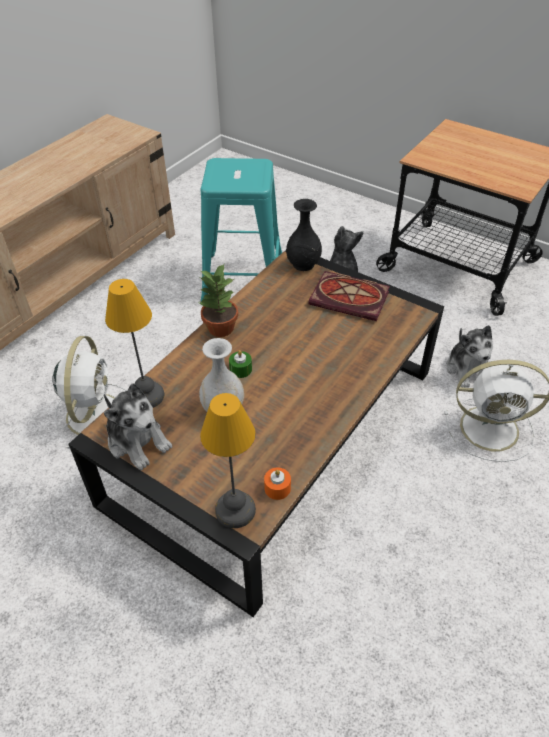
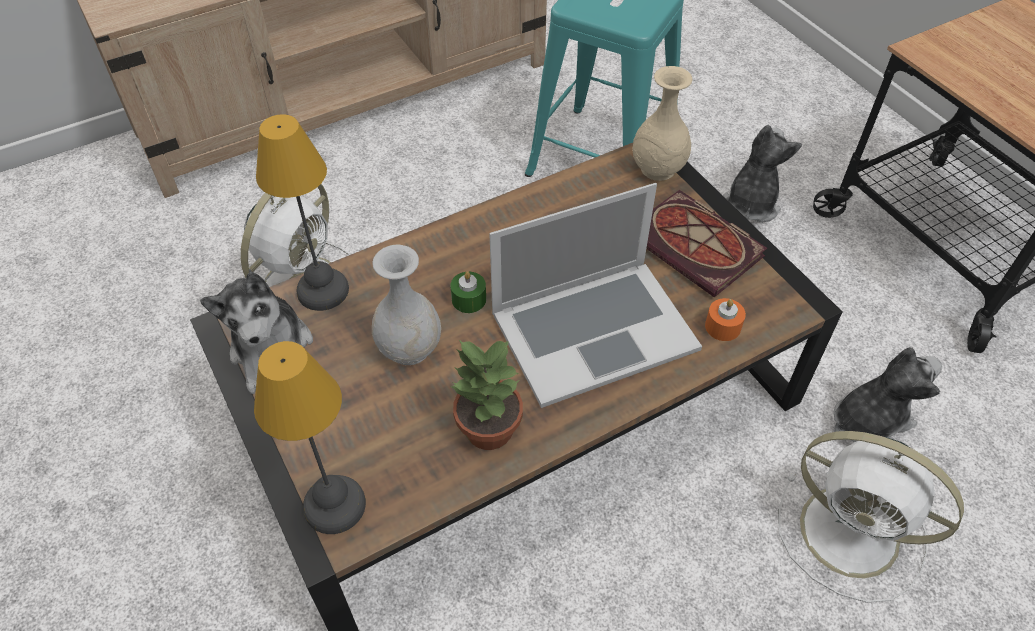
camera: 25 degrees right, 5 degrees up
potted plant [200,264,238,337] -> potted plant moved to [451,340,523,450]
orange candle [264,467,291,500] -> orange candle moved to [705,298,746,341]
black vase [286,199,322,271] -> beige vase [633,66,693,181]
plush toy [447,325,493,388] -> plush toy turned 135 degrees counterclockwise [834,347,942,443]
none -> laptop [489,183,702,408]

